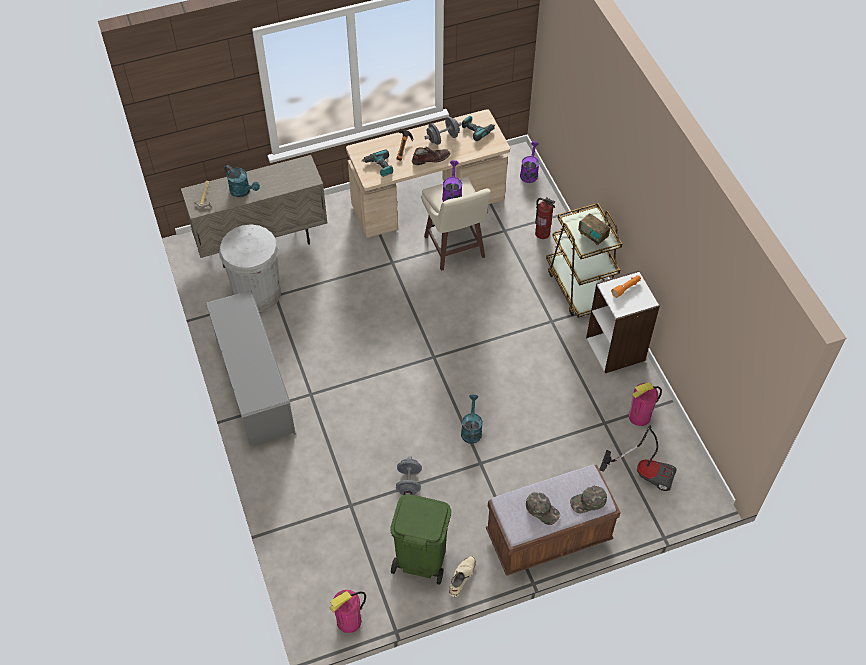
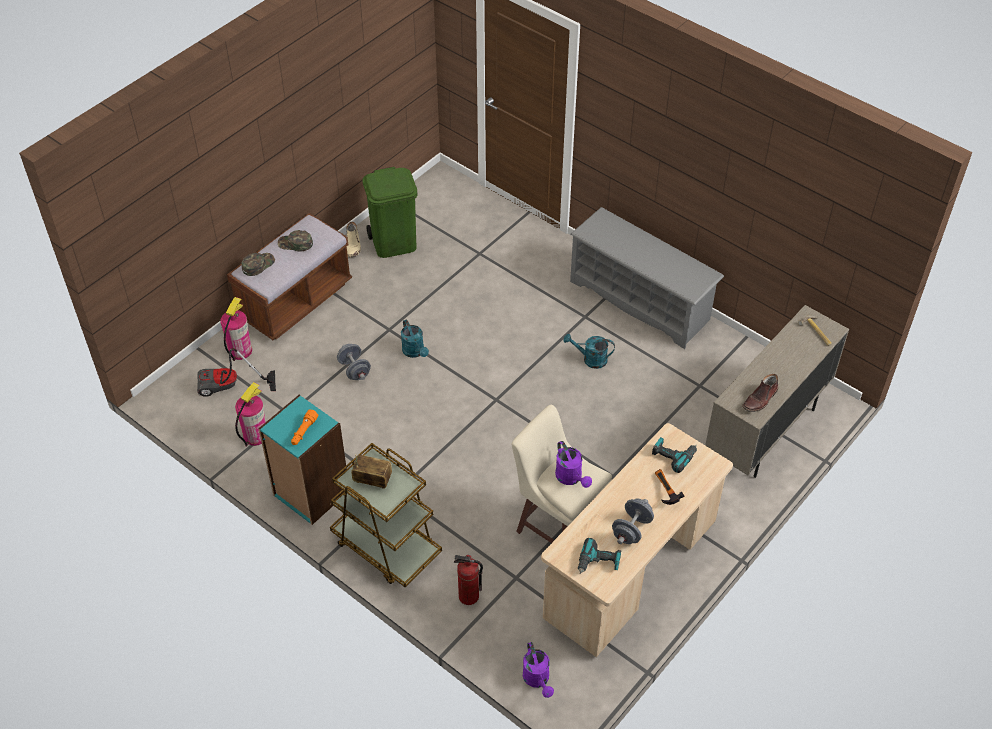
camera: 150 degrees right, 5 degrees down
white trash can [219,224,281,312] -> none
turquoise watering can [224,165,260,197] -> turquoise watering can moved to [564,333,615,369]
fire extinguisher [330,590,366,633] -> fire extinguisher moved to [220,297,252,361]
grey dumbbell [396,456,422,495] -> grey dumbbell moved to [337,344,371,380]
brown boot [412,147,450,165] -> brown boot moved to [742,374,778,412]
white bookcase [586,270,660,373] -> turquoise bookcase [259,395,347,525]

